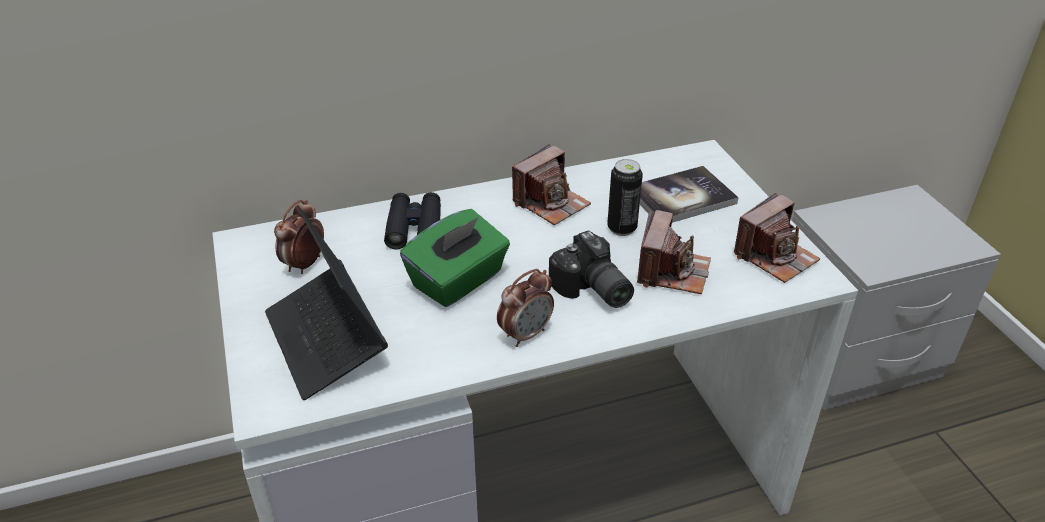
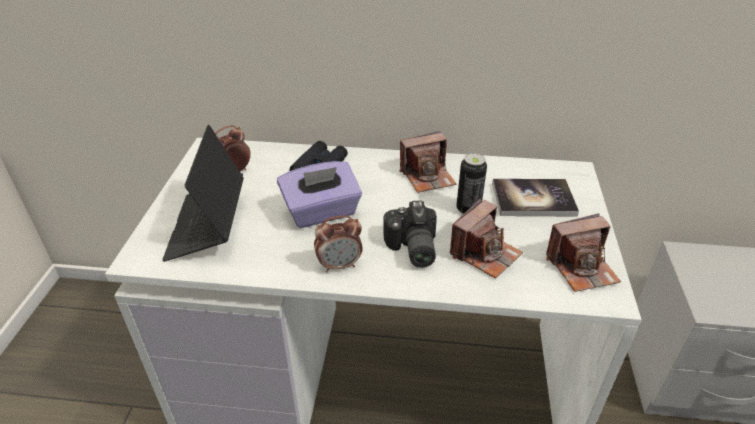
camera: 25 degrees right, 0 degrees up
green tissue box [400,209,510,307] -> purple tissue box [277,161,362,228]

